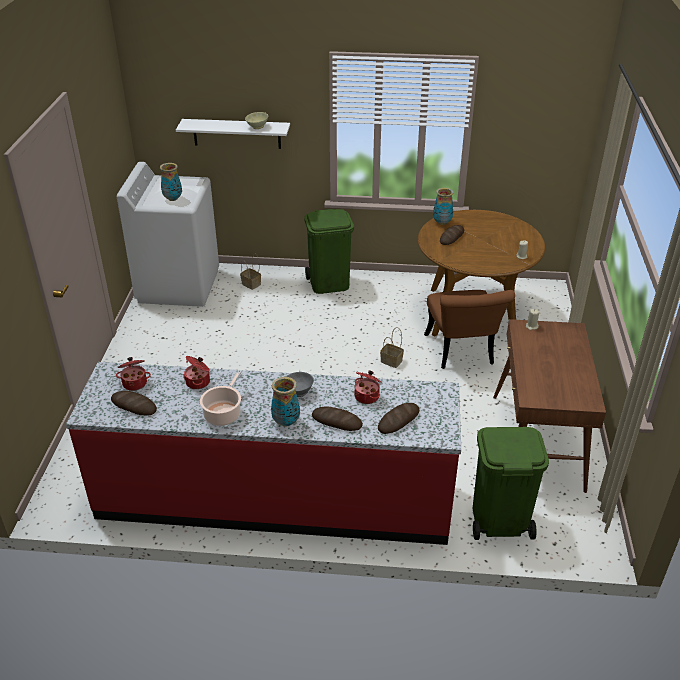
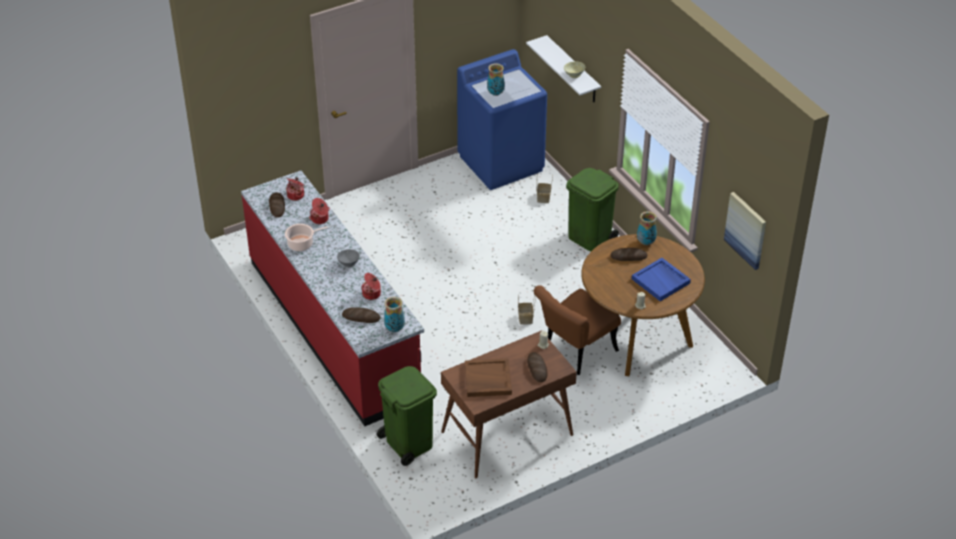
camera: 55 degrees right, 5 degrees up
white washing machine [117,162,219,307] -> blue washing machine [457,49,547,190]
vase [271,377,300,426] -> vase moved to [384,297,405,332]
bread [312,407,363,431] -> bread moved to [527,352,548,382]
none -> brown tray [465,359,512,397]
none -> blue tray [632,258,691,301]
none -> picture [724,192,766,270]

